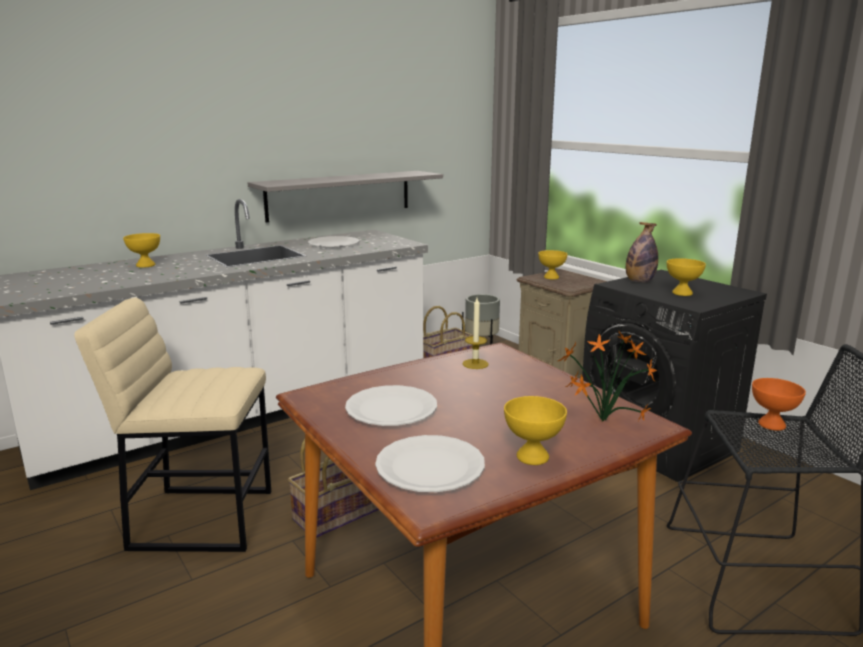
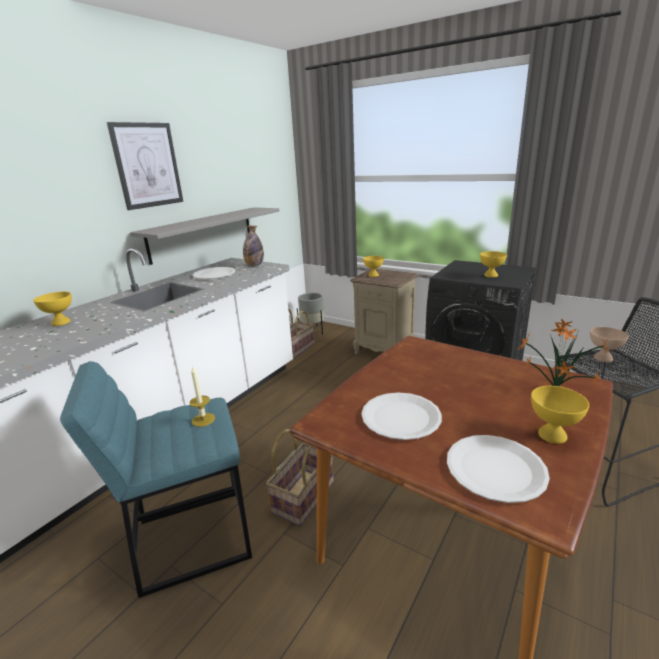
camera: 20 degrees left, 5 degrees up
beige stool [74,297,271,552] -> blue stool [60,361,252,598]
candle [463,298,489,369] -> candle moved to [190,367,215,427]
bottle [626,222,658,282] -> bottle moved to [243,226,264,266]
orange bowl [752,378,806,431] -> beige bowl [590,327,629,362]
none -> picture [107,122,183,210]

